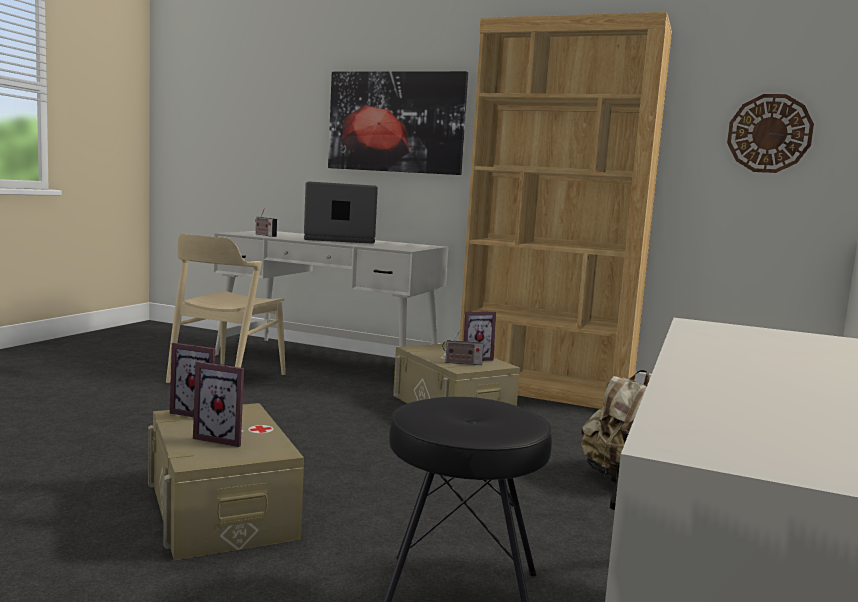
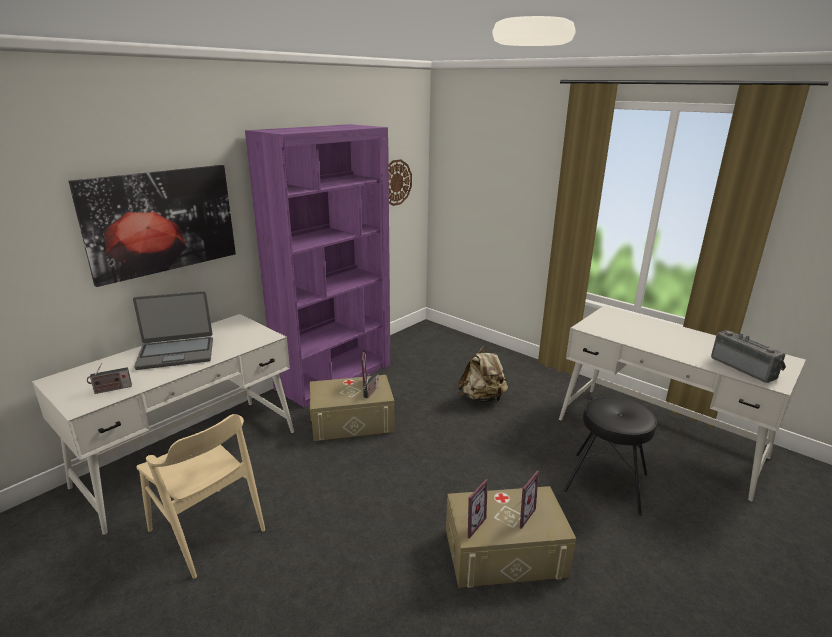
camera: 70 degrees left, 15 degrees up
laptop [304,181,378,244] -> laptop turned 120 degrees counterclockwise [133,291,213,370]
brown bookcase [459,12,672,409] -> purple bookcase [245,124,390,408]
none -> radio [711,330,786,383]

